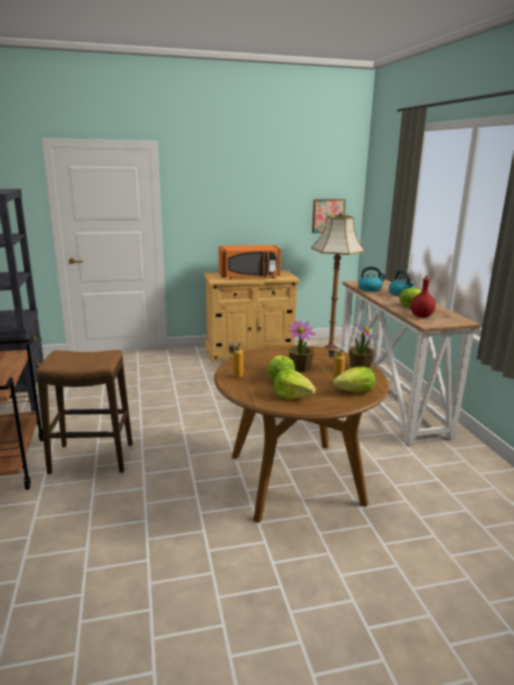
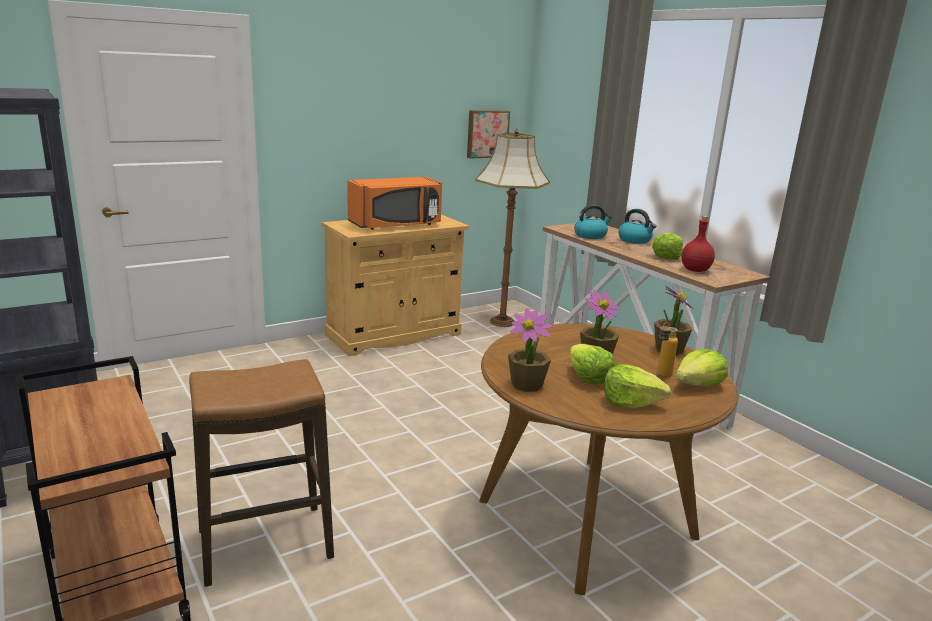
camera: 20 degrees left, 0 degrees up
bottle [228,340,243,378] -> potted plant [508,308,552,392]

